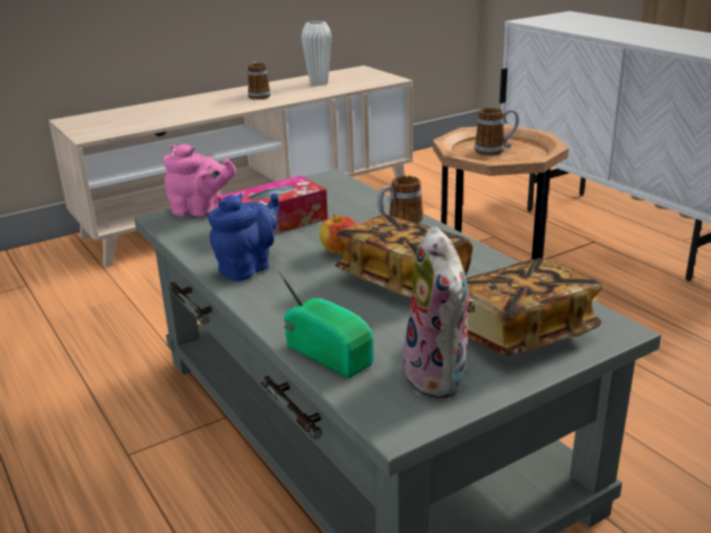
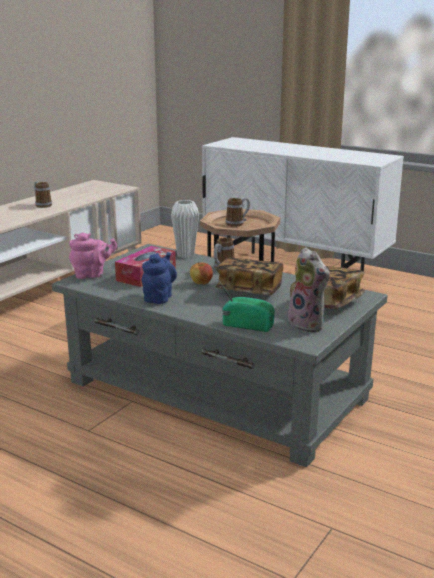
camera: 25 degrees left, 5 degrees down
white vase [301,21,332,86] -> white vase moved to [171,200,199,258]

